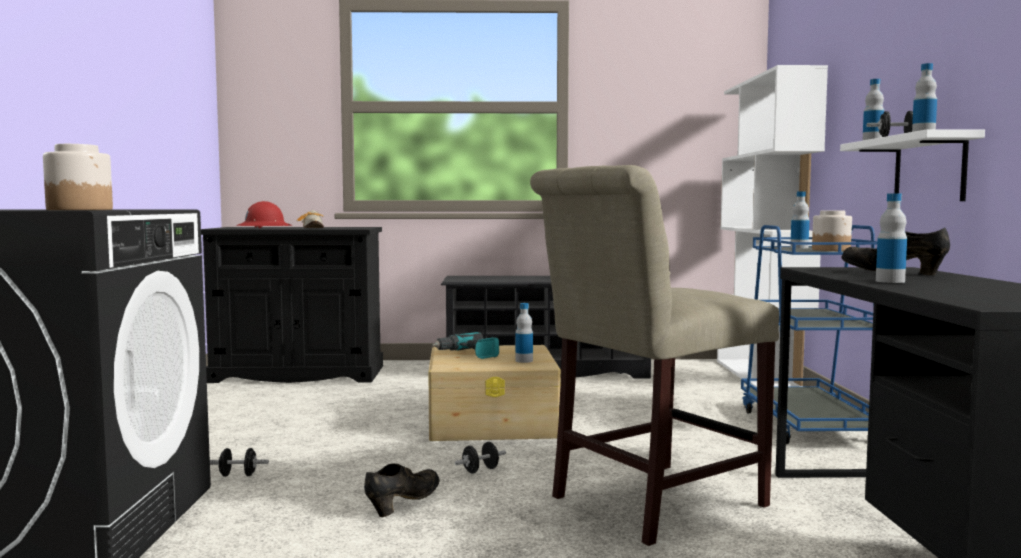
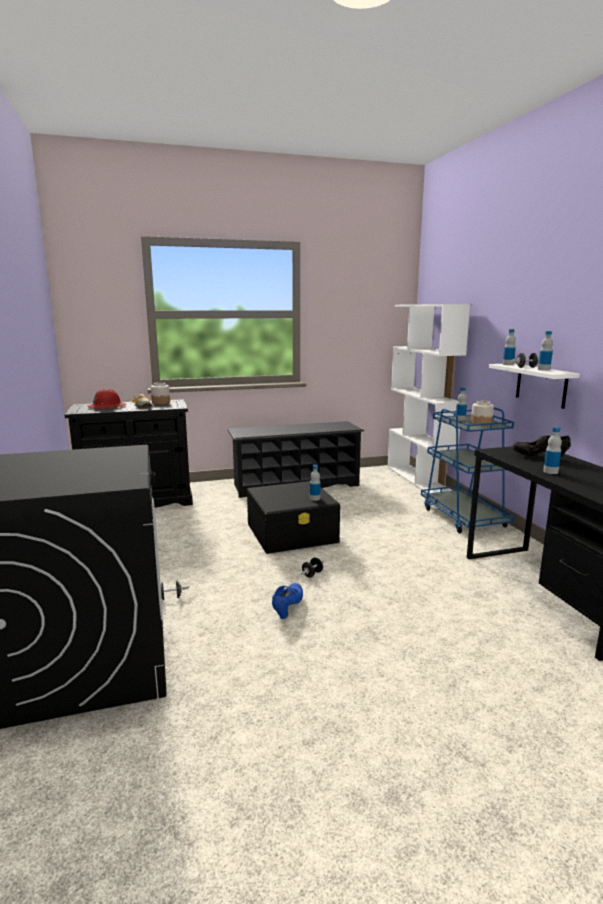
camera: 15 degrees left, 10 degrees up
jar [43,144,113,210] -> jar moved to [151,382,170,404]
black shoe [364,464,440,517] -> blue shoe [272,583,303,619]
beige storage box [428,345,561,441] -> black storage box [247,481,340,554]
power drill [432,332,499,359] -> none
beige chair [530,165,779,546] -> none

